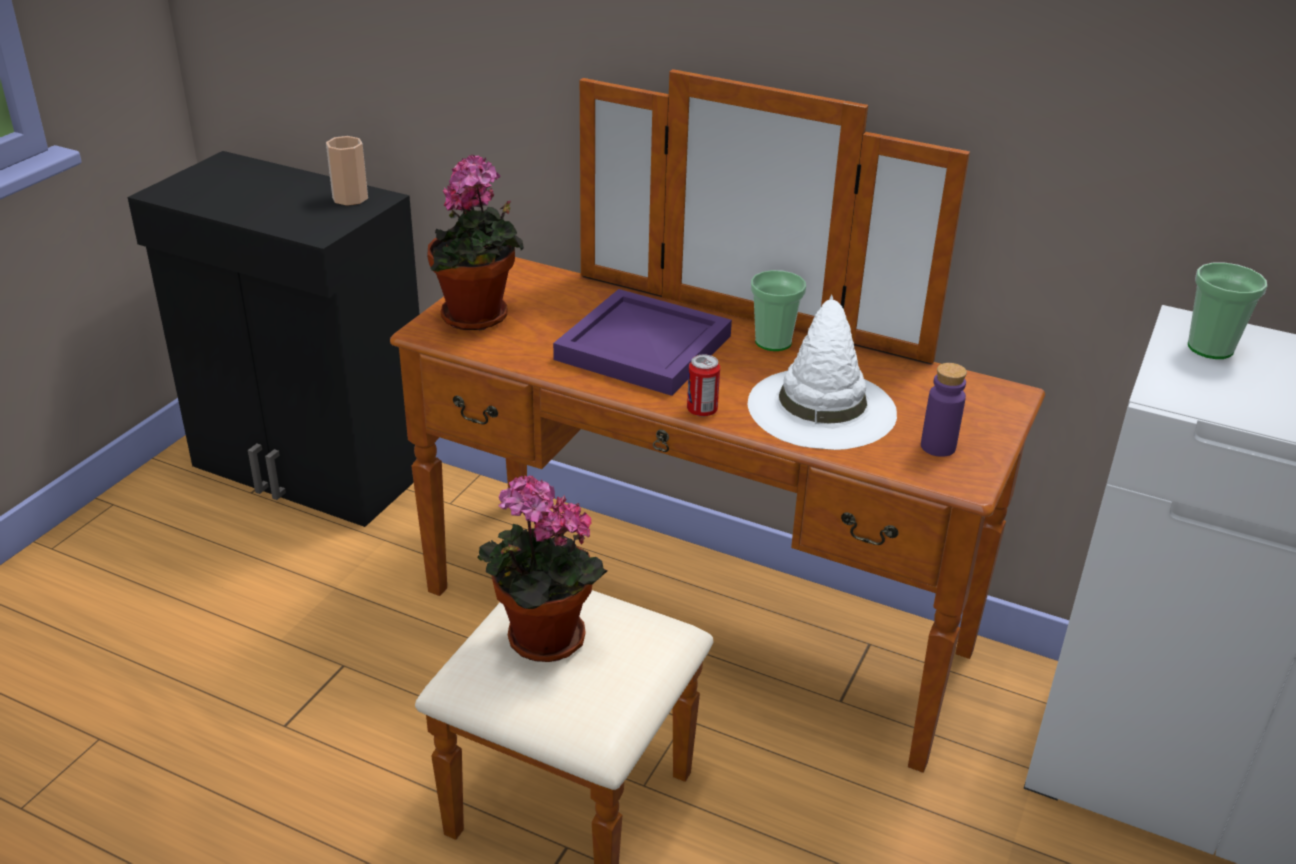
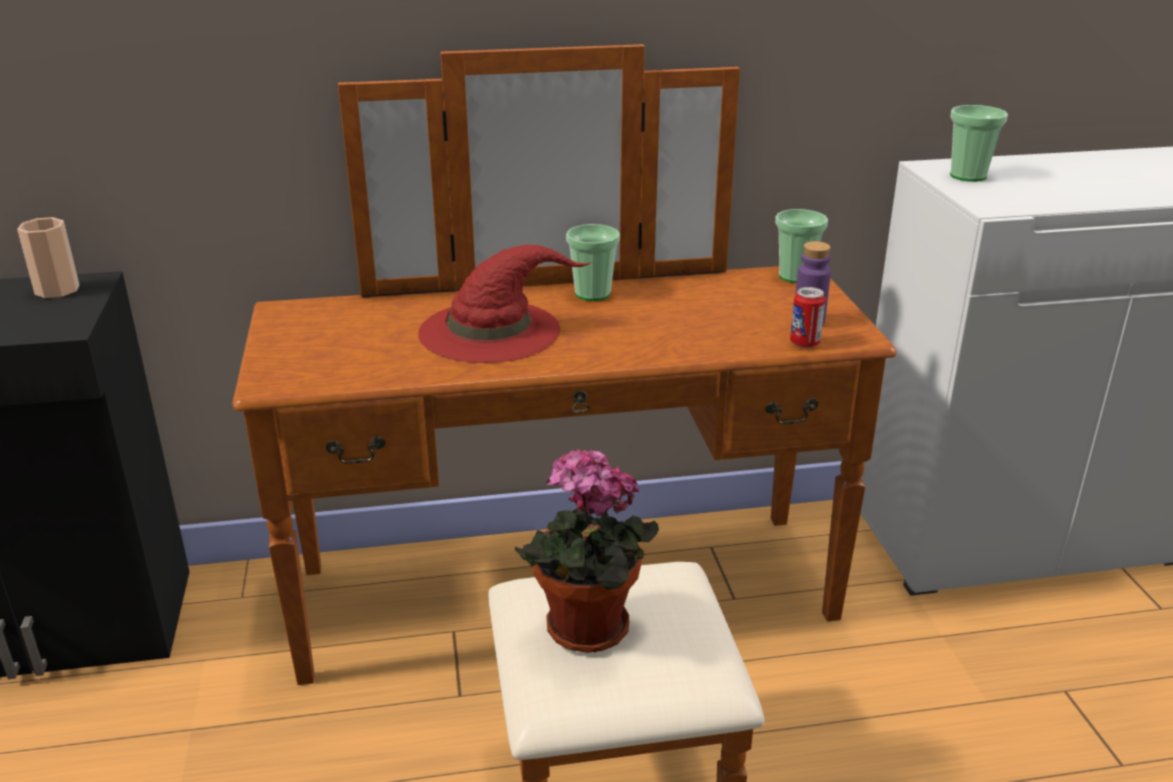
camera: 35 degrees left, 5 degrees down
potted plant [427,155,524,330] -> none
purple tray [553,289,732,396] -> red hat [418,245,592,363]
can [687,355,720,417] -> can moved to [790,287,825,348]
white hat [748,295,897,450] -> none
none -> cup [775,209,828,283]

